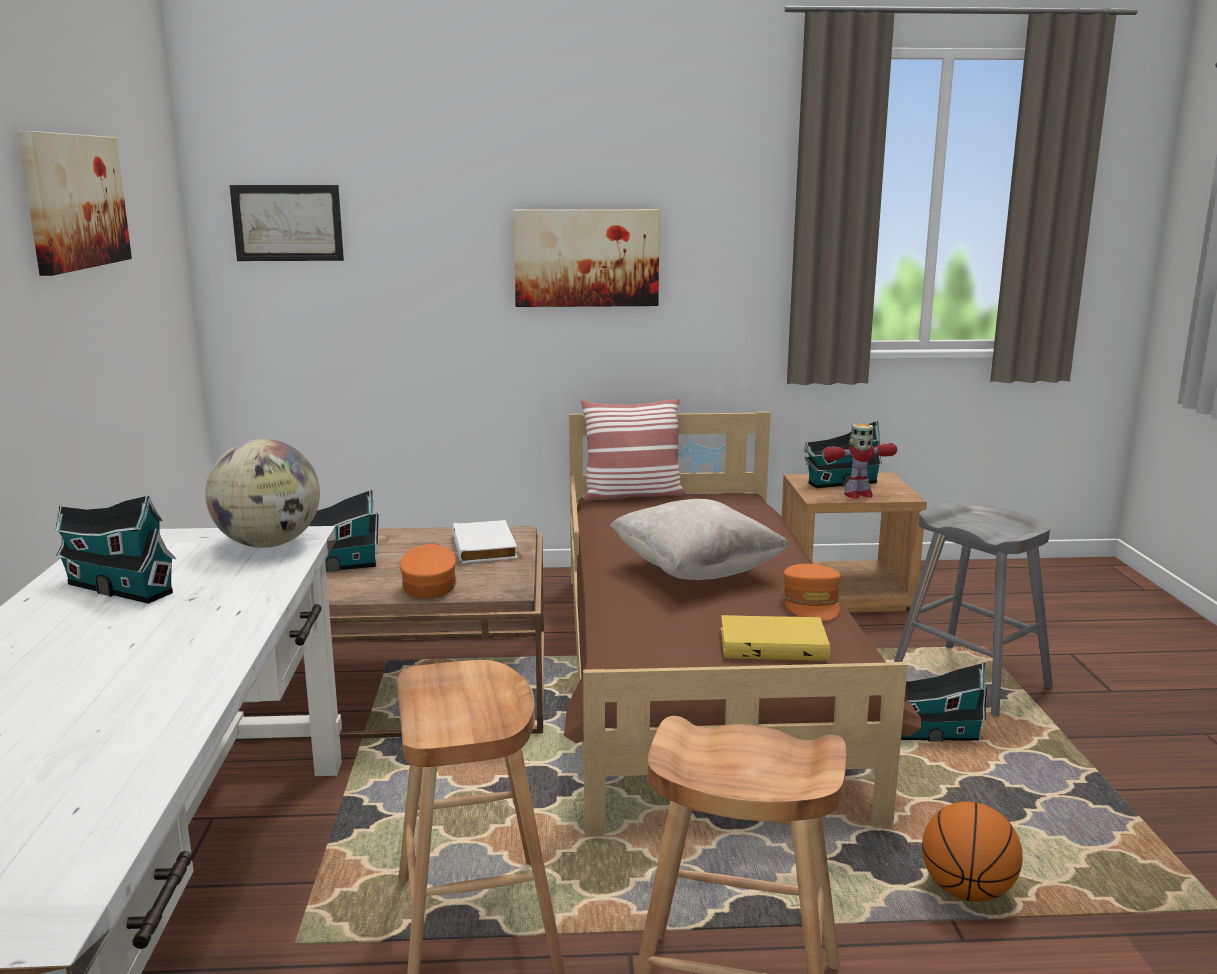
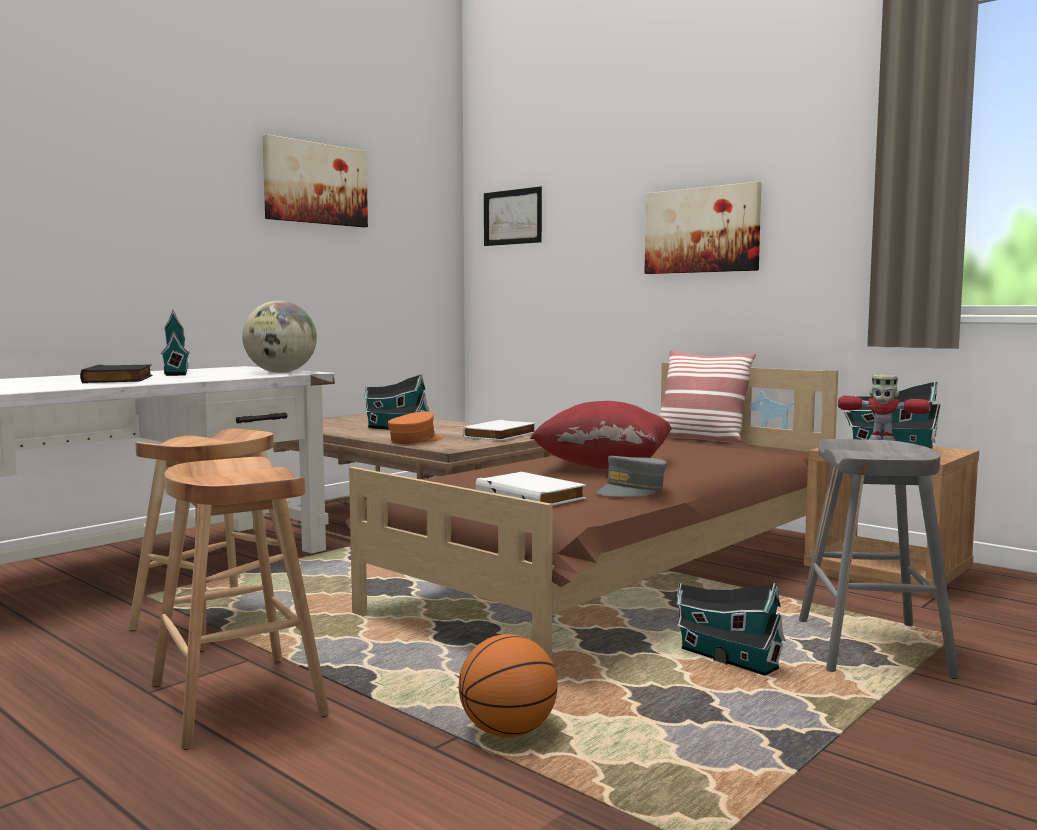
camera: 45 degrees right, 10 degrees down
beige pillow [610,499,790,580] -> red pillow [530,401,672,469]
yellow book [721,615,830,660] -> white book [476,472,586,506]
orange cap [783,564,841,621] -> grey cap [597,456,667,497]
none -> black book [80,364,152,383]

